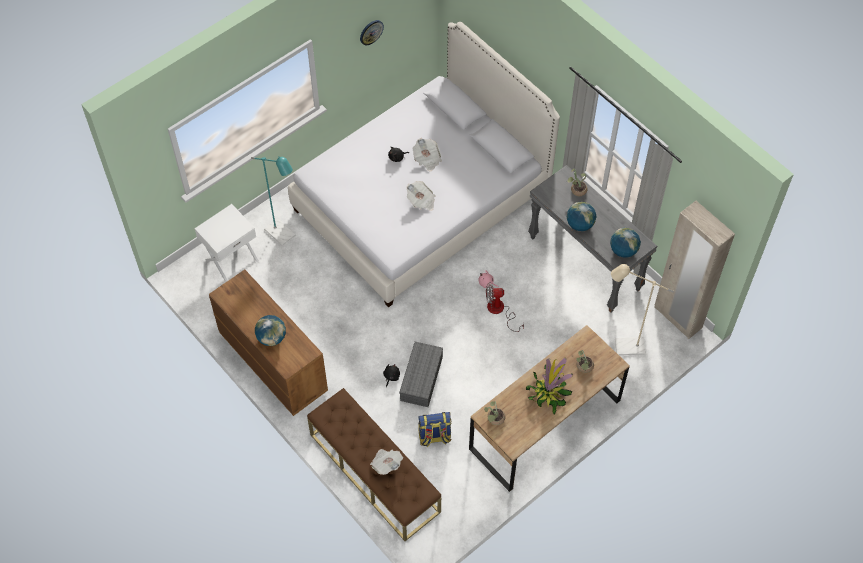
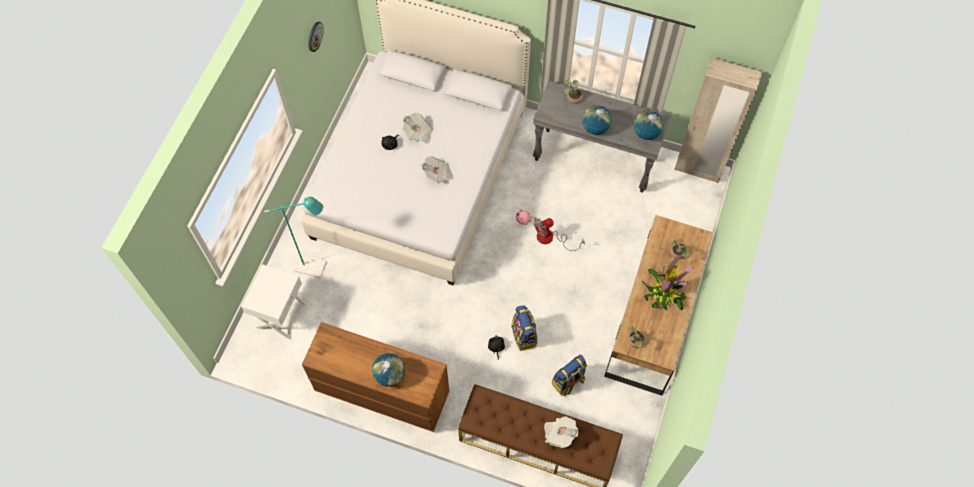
camera: 30 degrees left, 5 degrees up
grey storage box [399,341,443,407] -> backpack [511,306,538,351]
beige floor lamp [611,264,674,356] -> none

